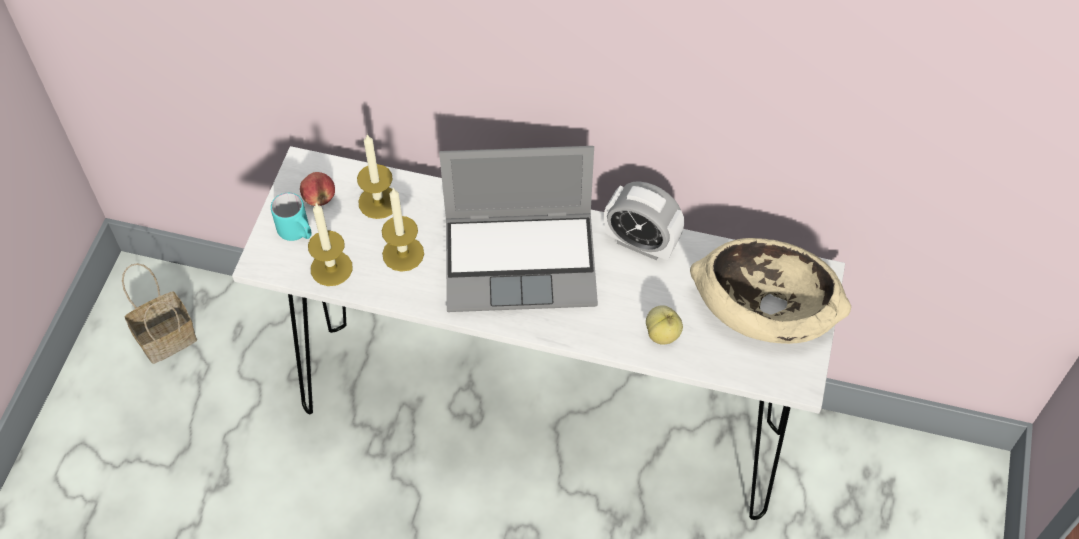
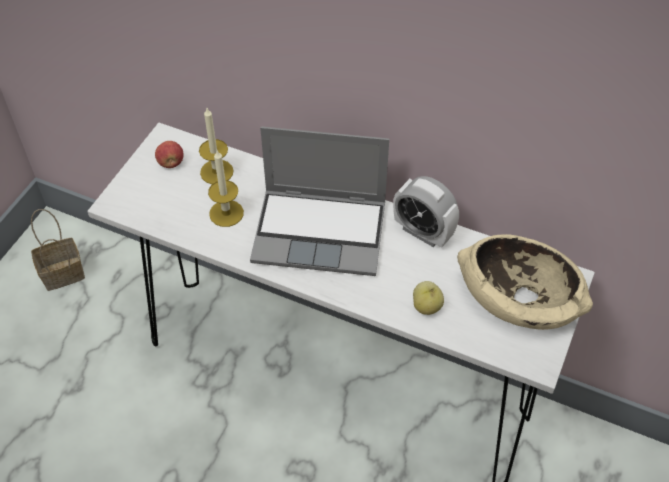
camera: 10 degrees right, 5 degrees down
turquoise mug [271,193,312,241] -> none
candle [308,203,353,286] -> none

